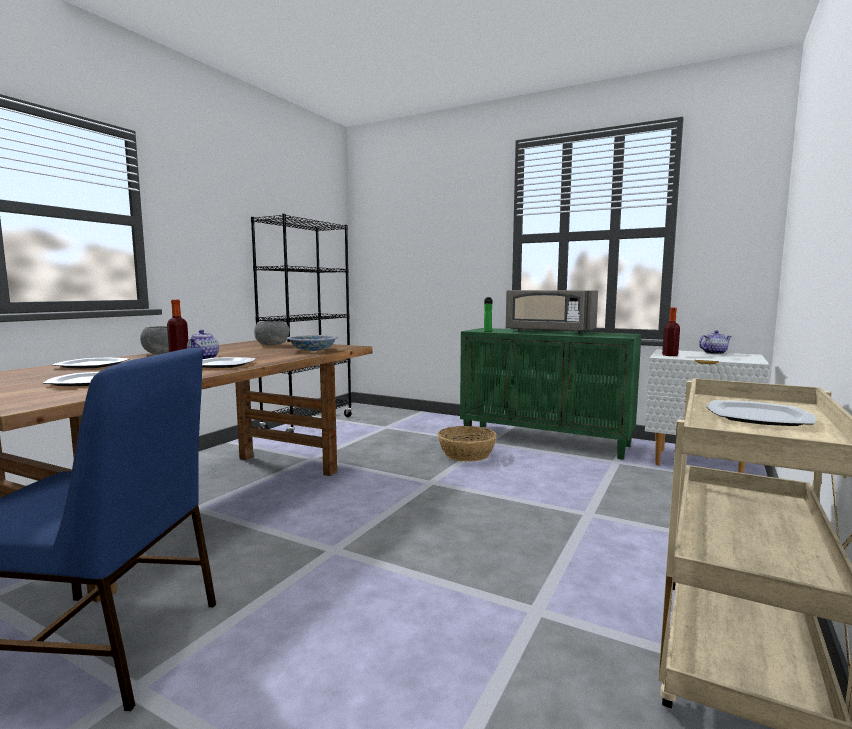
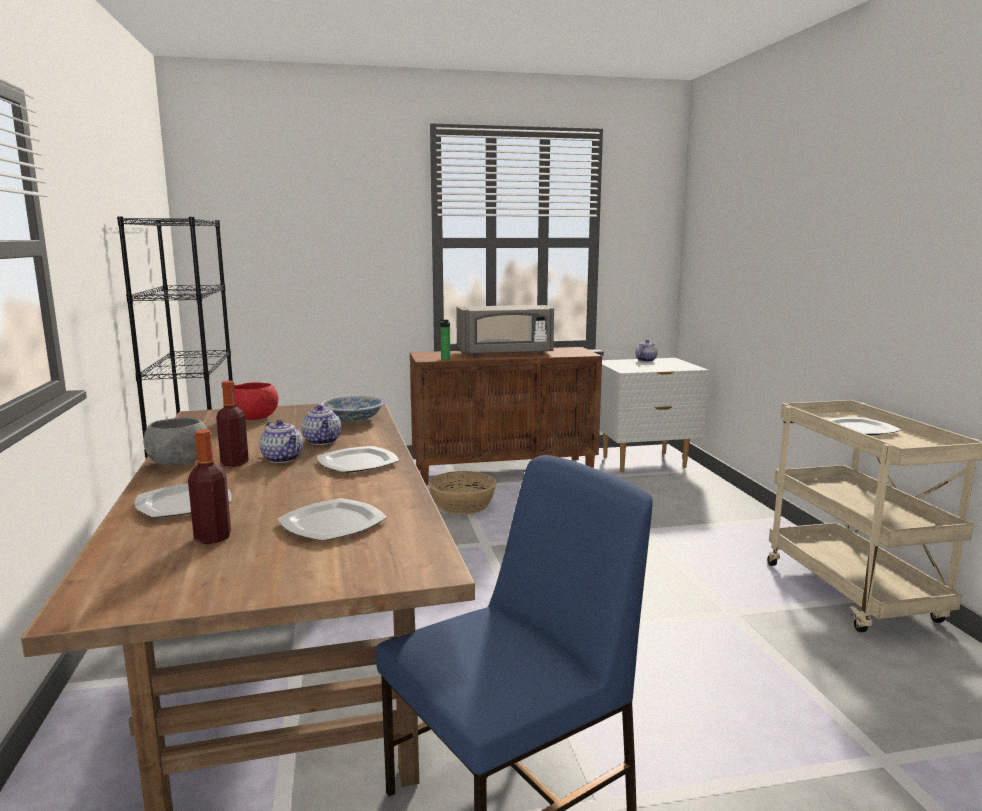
camera: 40 degrees left, 5 degrees up
grey bowl [254,321,290,345] -> red bowl [234,382,278,420]
green cabinet [460,328,641,460] -> brown cabinet [410,347,602,485]
bottle [662,308,680,356] -> bottle moved to [188,429,231,544]
none -> teapot [301,405,341,445]

